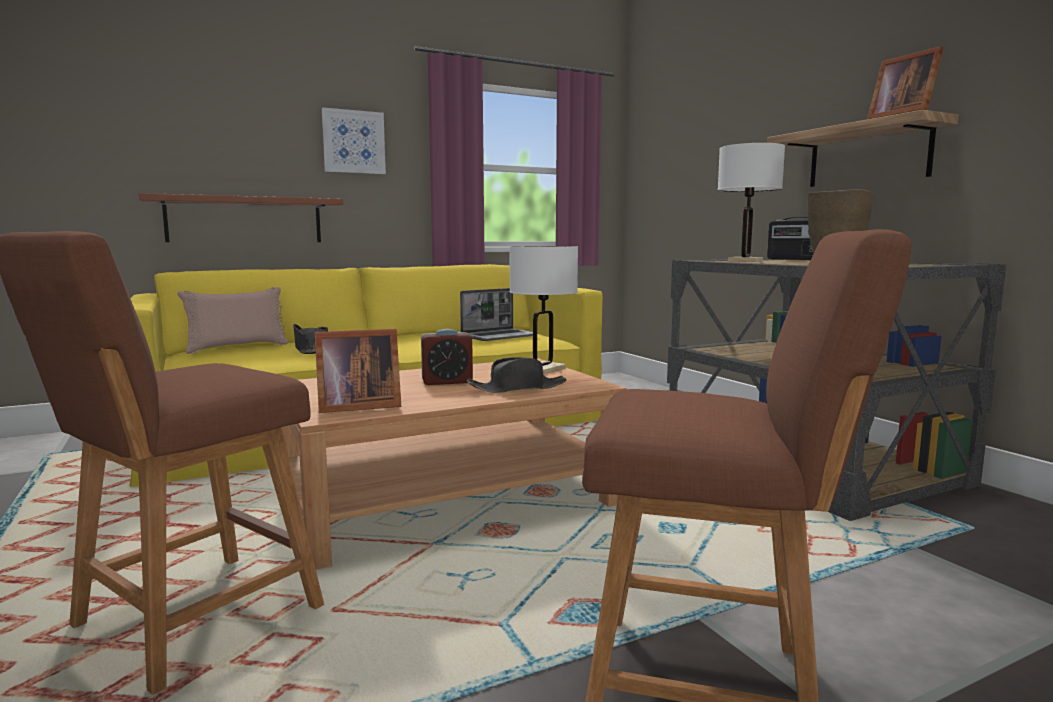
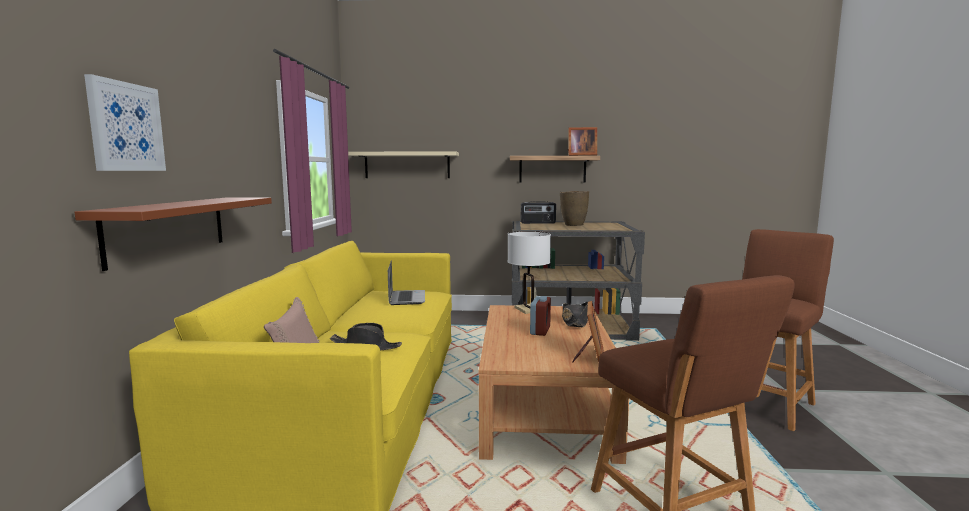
camera: 60 degrees left, 0 degrees up
picture [322,107,386,174] -> picture moved to [84,74,166,171]
white table lamp [718,143,785,262] -> none
none -> beige shelf [348,151,459,178]

